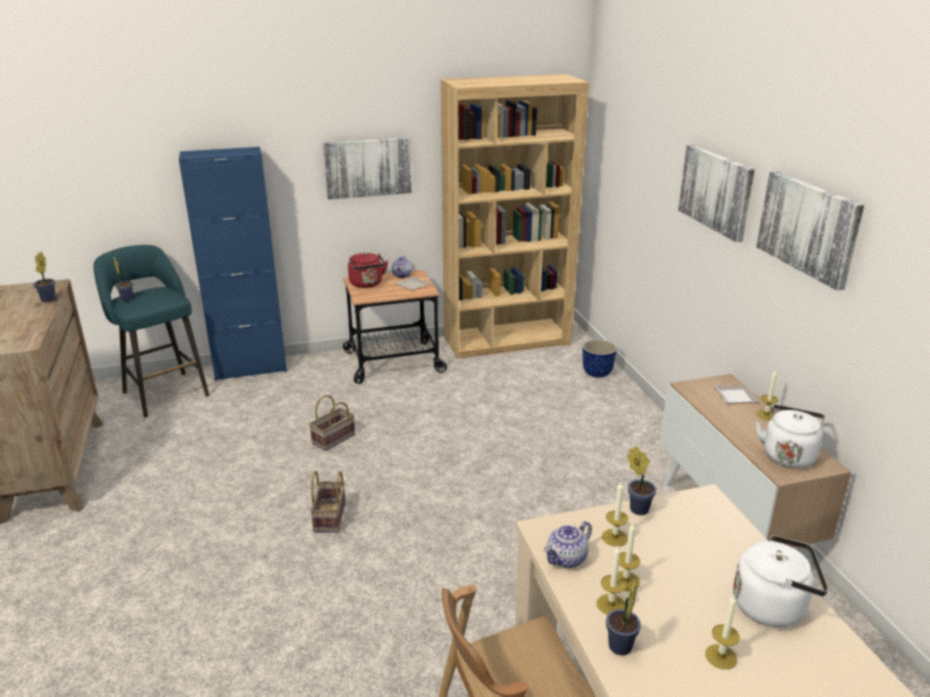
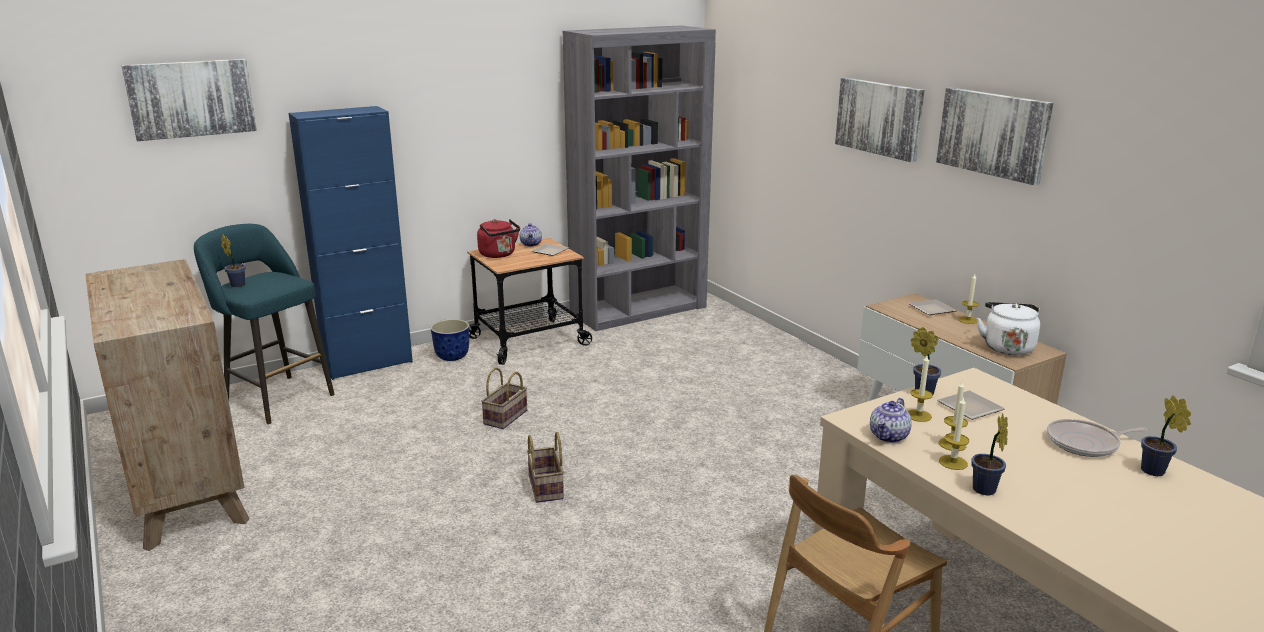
camera: 15 degrees left, 5 degrees down
potted plant [33,252,56,302] -> potted plant moved to [1141,396,1191,476]
picture [323,137,412,200] -> picture moved to [122,59,257,141]
brown bookcase [441,74,589,359] -> grey bookcase [563,25,716,331]
planter [583,339,617,378] -> planter moved to [431,319,469,361]
candle [705,595,740,669] -> none
white kettle [733,535,828,627] -> frying pan [1047,419,1147,457]
none -> plate [937,391,1005,420]

